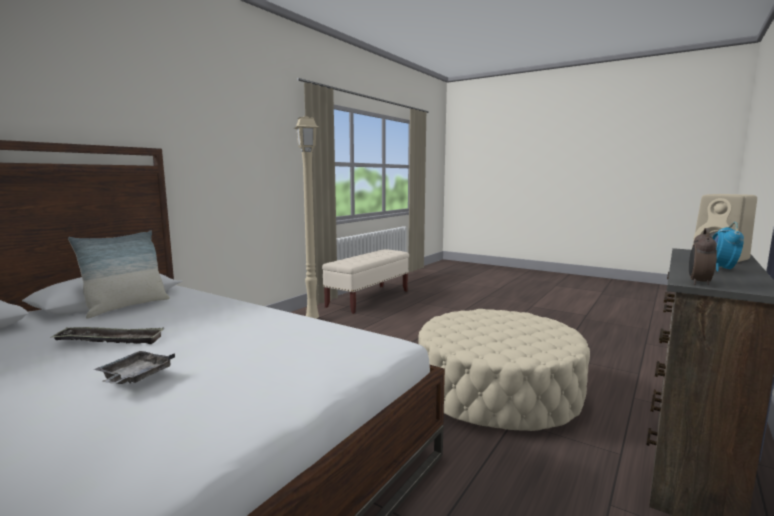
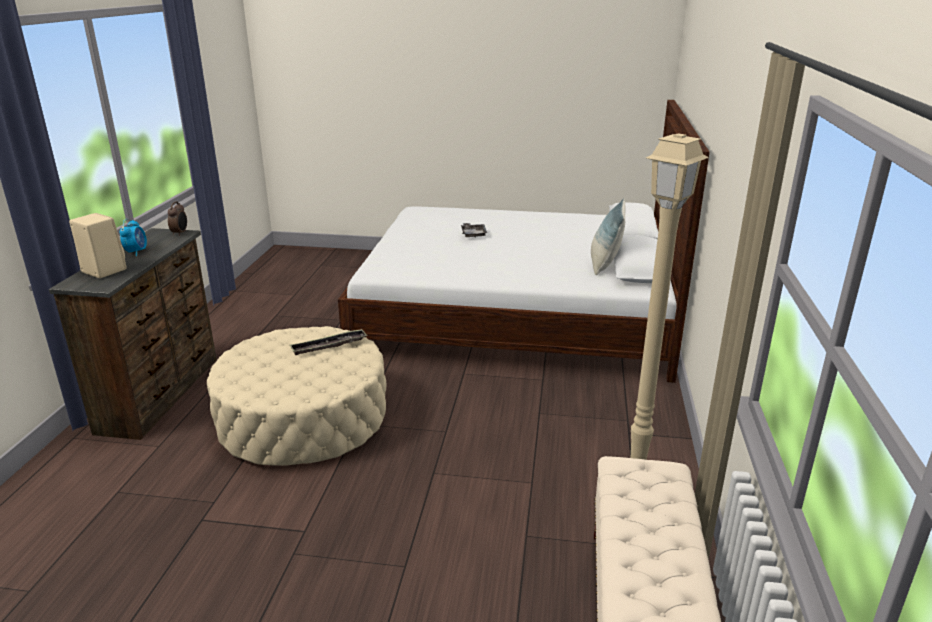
camera: 155 degrees right, 15 degrees up
tray [52,327,164,344] -> tray moved to [290,329,367,355]

